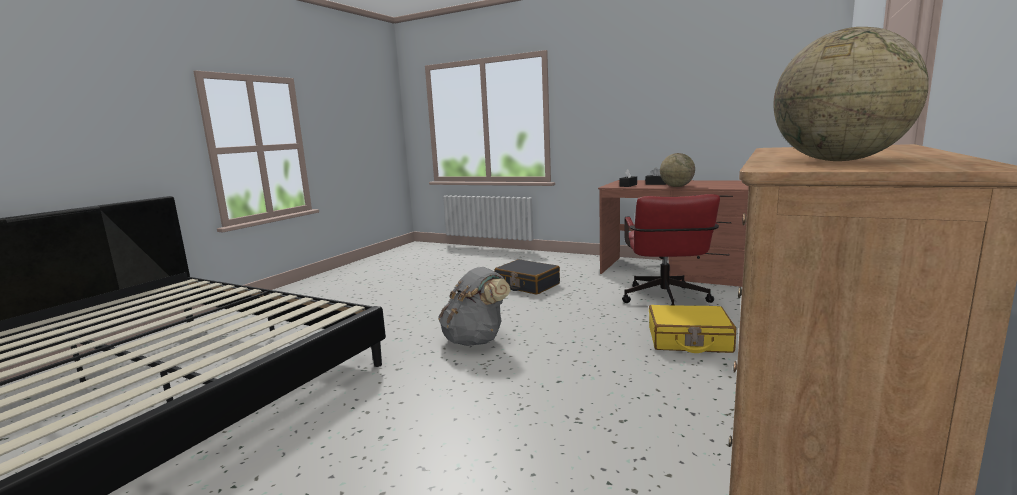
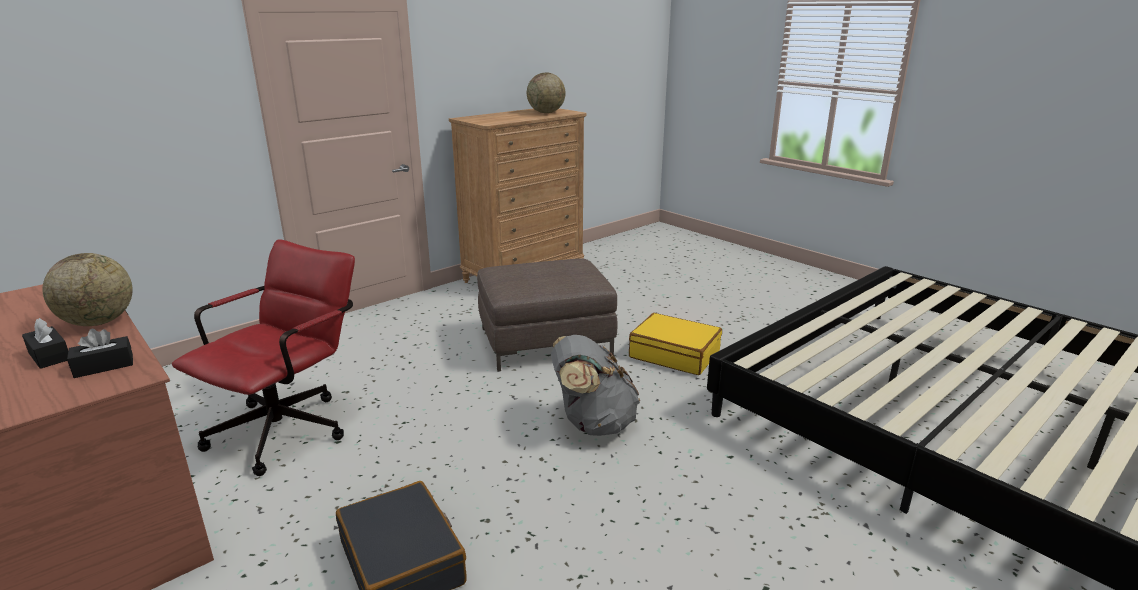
camera: 160 degrees left, 10 degrees up
yellow suitcase [649,305,736,353] -> yellow suitcase moved to [629,313,722,375]
none -> brown ottoman [477,258,618,372]

